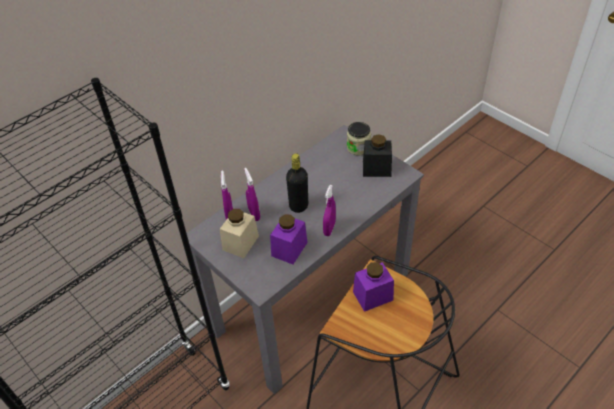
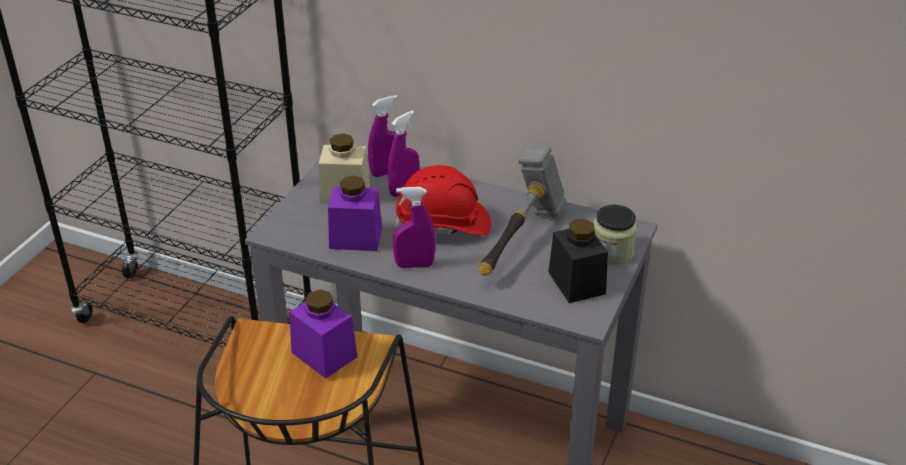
camera: 65 degrees right, 10 degrees down
black bottle [286,153,308,213] -> red hard hat [395,165,491,236]
none -> hammer [479,145,567,276]

